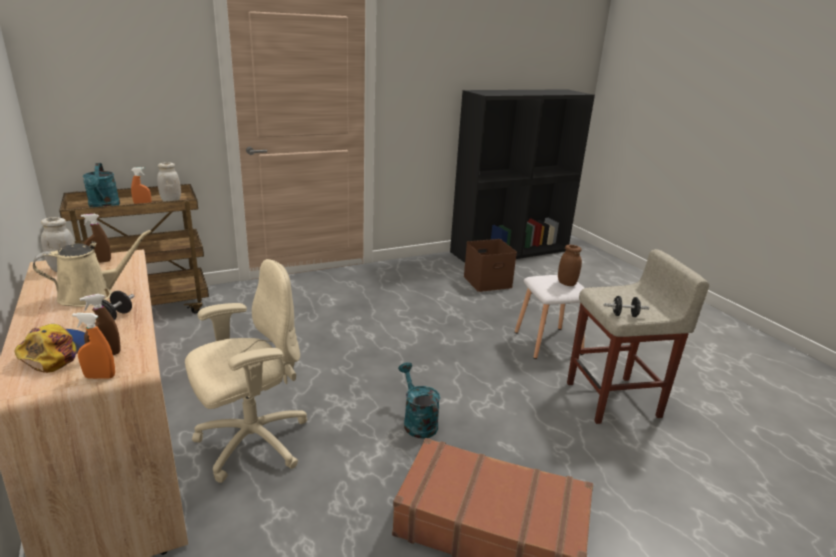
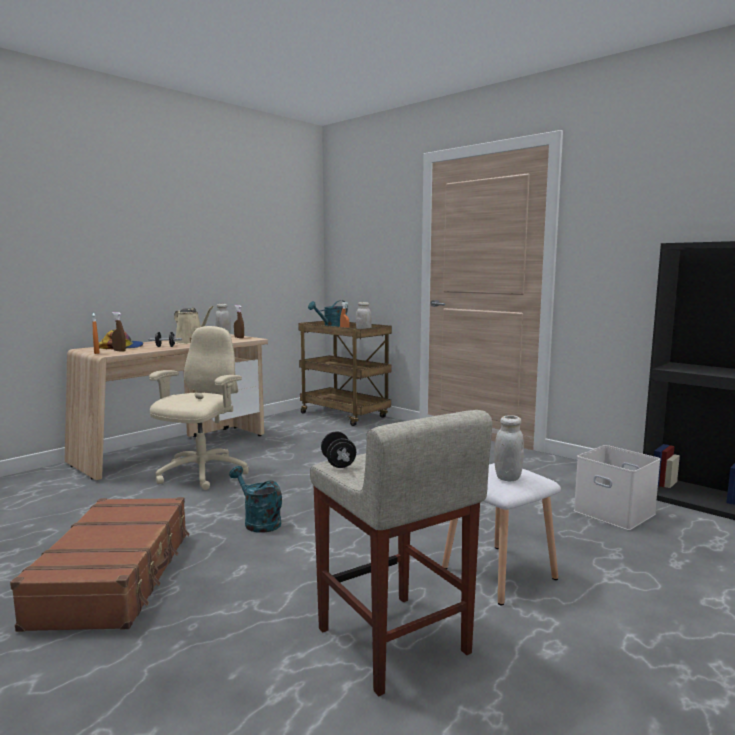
camera: 70 degrees right, 15 degrees down
beige office chair [185,259,307,483] -> beige office chair turned 105 degrees counterclockwise [149,326,249,490]
turquoise watering can [398,362,440,438] -> turquoise watering can turned 90 degrees counterclockwise [229,466,282,533]
brown storage box [463,239,517,292] -> white storage box [574,445,661,530]
brown jar [558,245,582,286] -> white jar [494,415,524,481]

